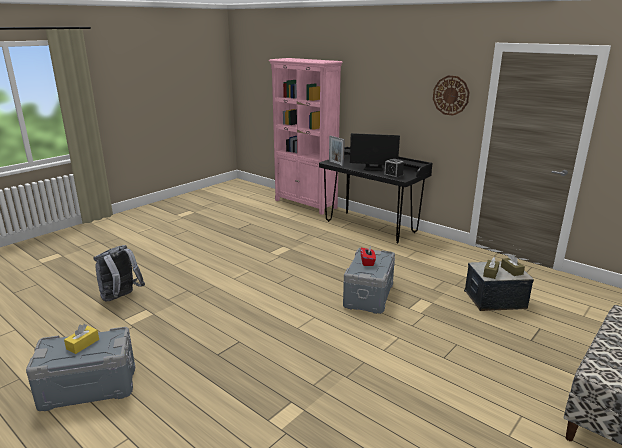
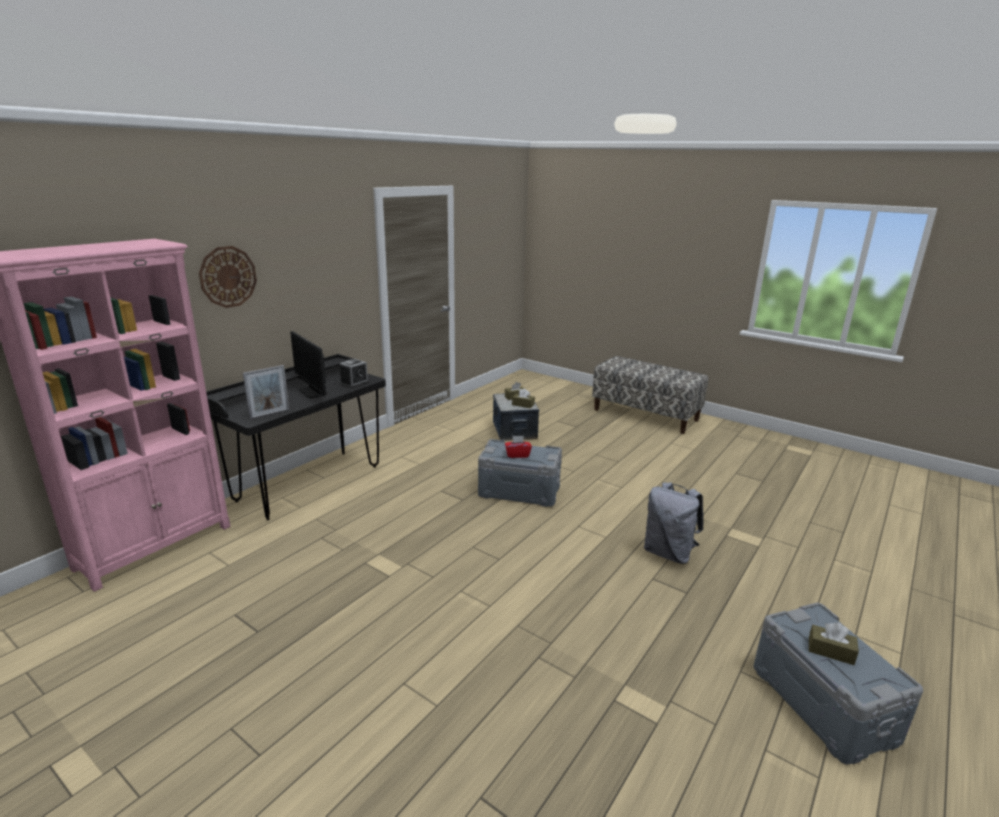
camera: 95 degrees left, 0 degrees up
yellow tissue box [64,324,99,354] -> brown tissue box [809,623,859,665]
grey backpack [93,245,145,301] -> grey backpack moved to [644,482,703,564]
monitor [350,133,400,171] -> monitor turned 135 degrees clockwise [290,331,327,398]
wall clock [433,76,470,116] -> wall clock moved to [199,246,257,308]

